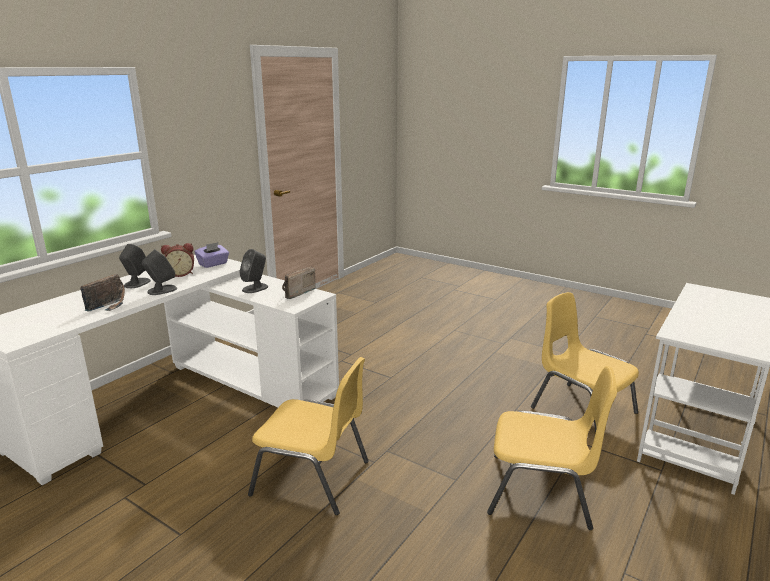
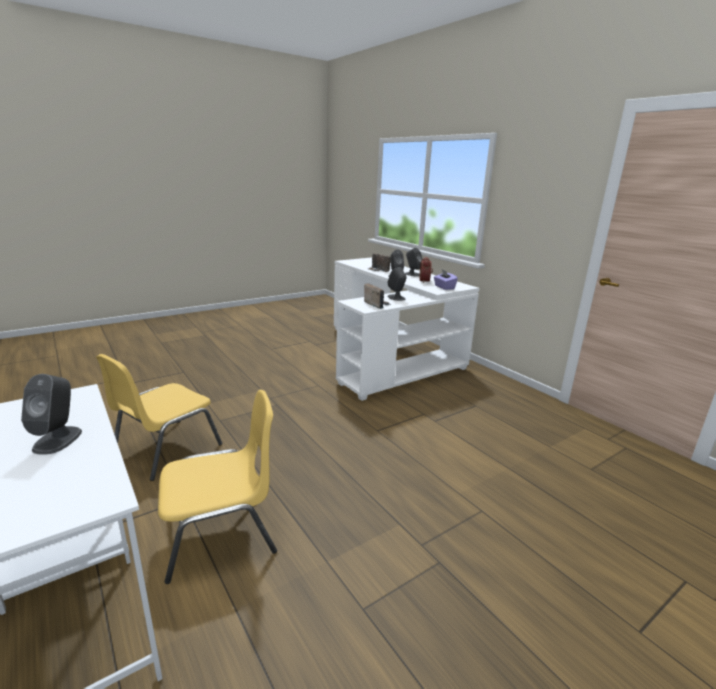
camera: 110 degrees right, 0 degrees up
yellow chair [248,357,369,515] -> none
none -> grey speaker [21,374,82,455]

